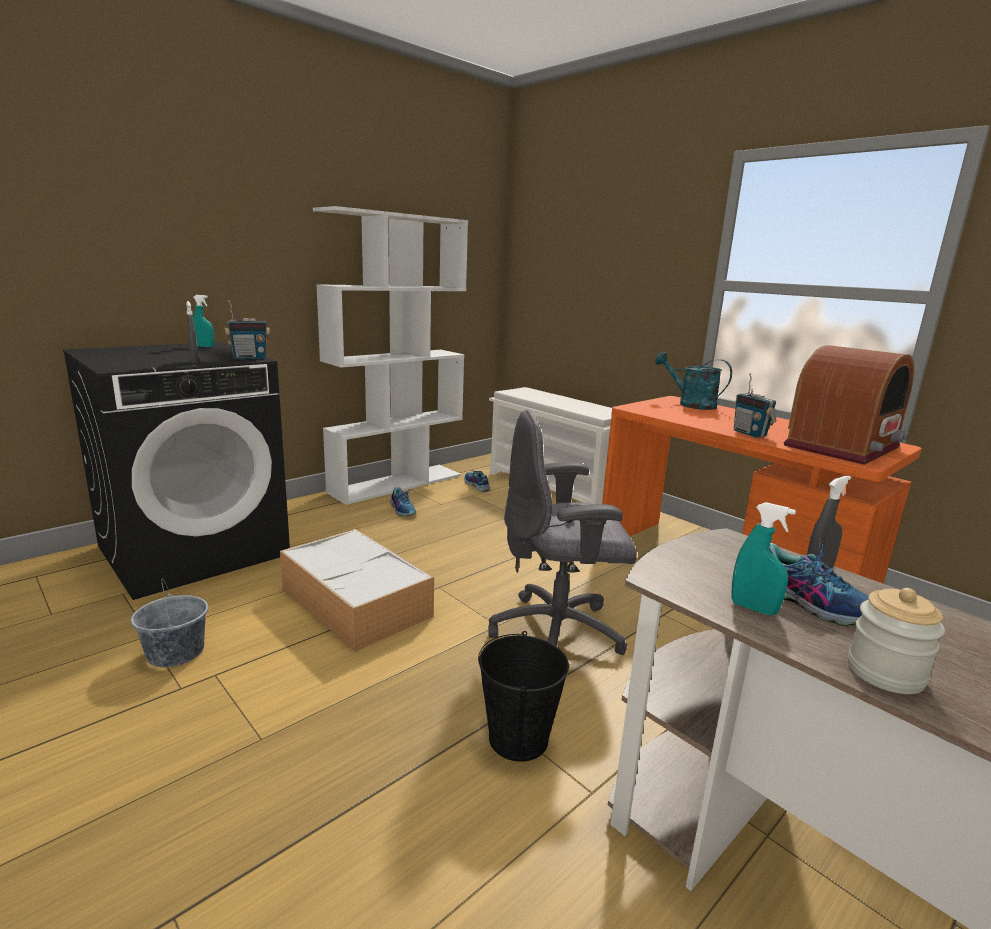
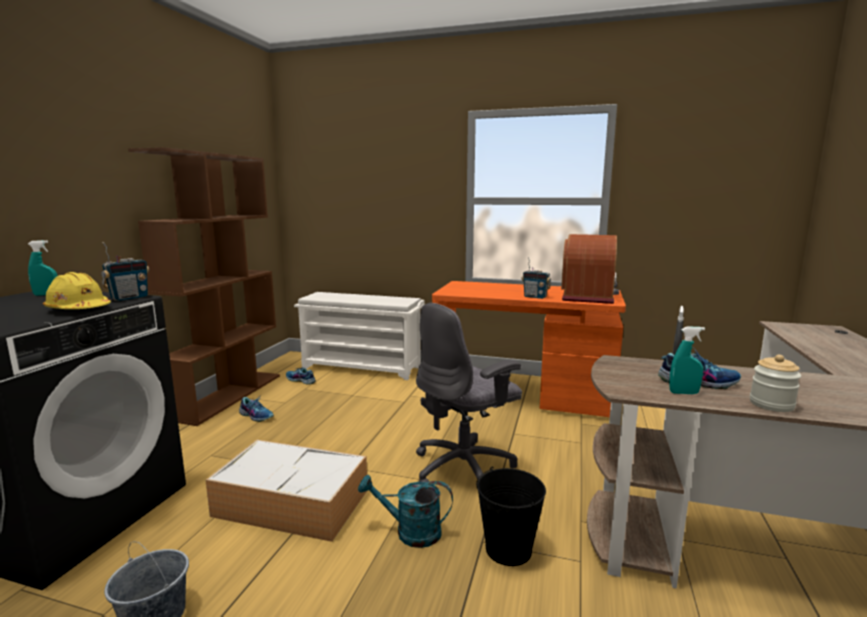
camera: 30 degrees left, 5 degrees down
grey spray bottle [186,301,199,363] -> yellow hard hat [43,272,111,309]
white bookcase [313,206,468,505] -> brown bookcase [128,147,280,426]
turquoise watering can [655,352,732,410] -> turquoise watering can moved to [358,475,453,548]

